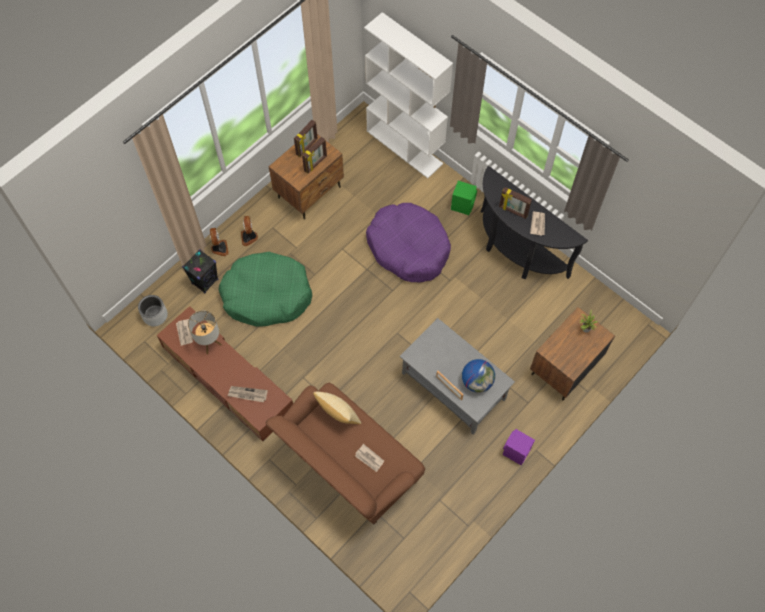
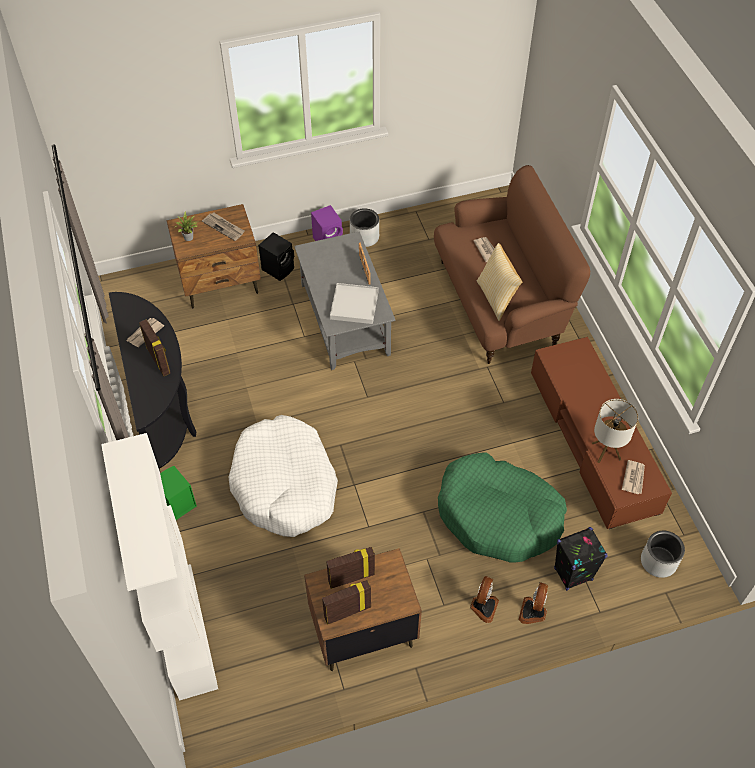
camera: 150 degrees left, 10 degrees down
newspaper [228,386,268,402] -> newspaper moved to [202,213,245,241]
purple dog bed [366,203,451,282] -> white dog bed [228,415,338,537]
globe [462,359,495,393] -> none
none -> black speaker [258,232,294,281]
none -> white tray [330,283,379,324]
none -> grey planter [350,208,379,247]

